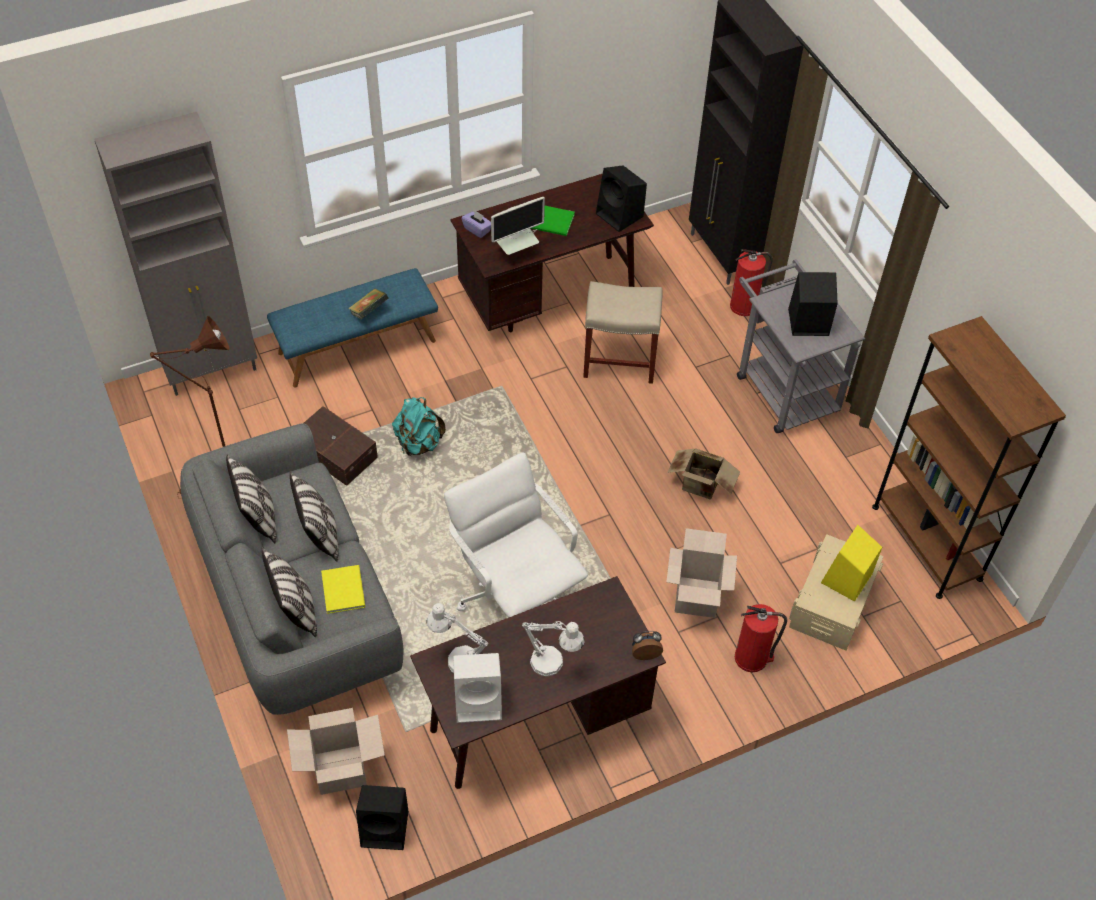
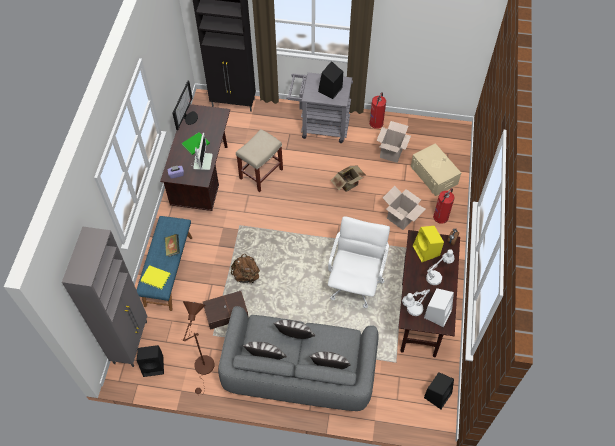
camera: 55 degrees left, 5 degrees up
cardboard box [287,708,385,795] -> cardboard box moved to [376,121,411,163]
yellow book [321,565,365,614] -> yellow book moved to [140,265,171,289]
turquoise backpack [392,397,446,457] -> brown backpack [230,254,260,283]
white office chair [444,452,588,617] -> white office chair turned 105 degrees clockwise [328,216,390,308]
black speaker [596,165,647,232] -> black speaker moved to [137,345,164,377]
fire extinguisher [730,249,773,316] -> fire extinguisher moved to [369,92,386,129]
yellow speaker [821,525,882,602] -> yellow speaker moved to [413,226,444,262]
brown bookcase [872,316,1066,599] -> none
none -> monitor [173,81,198,130]

